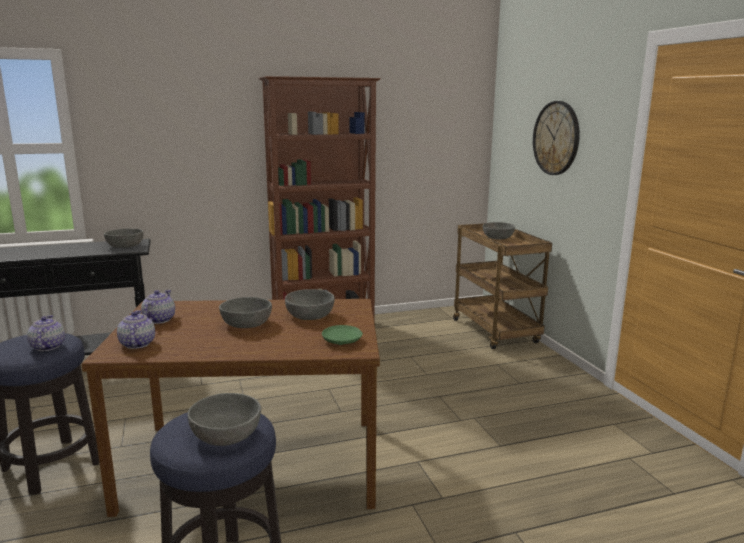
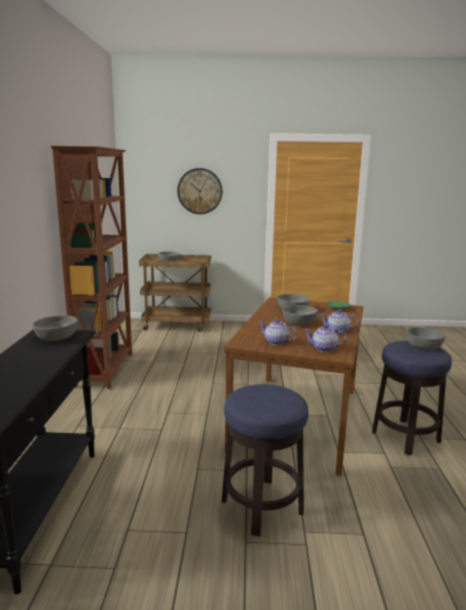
camera: 70 degrees left, 0 degrees up
teapot [27,315,65,351] -> teapot moved to [320,310,358,334]

